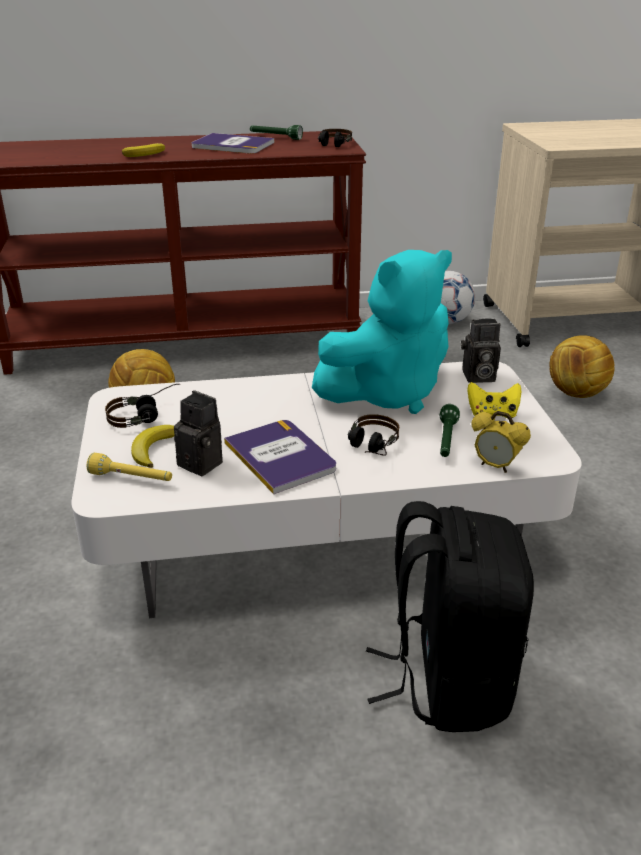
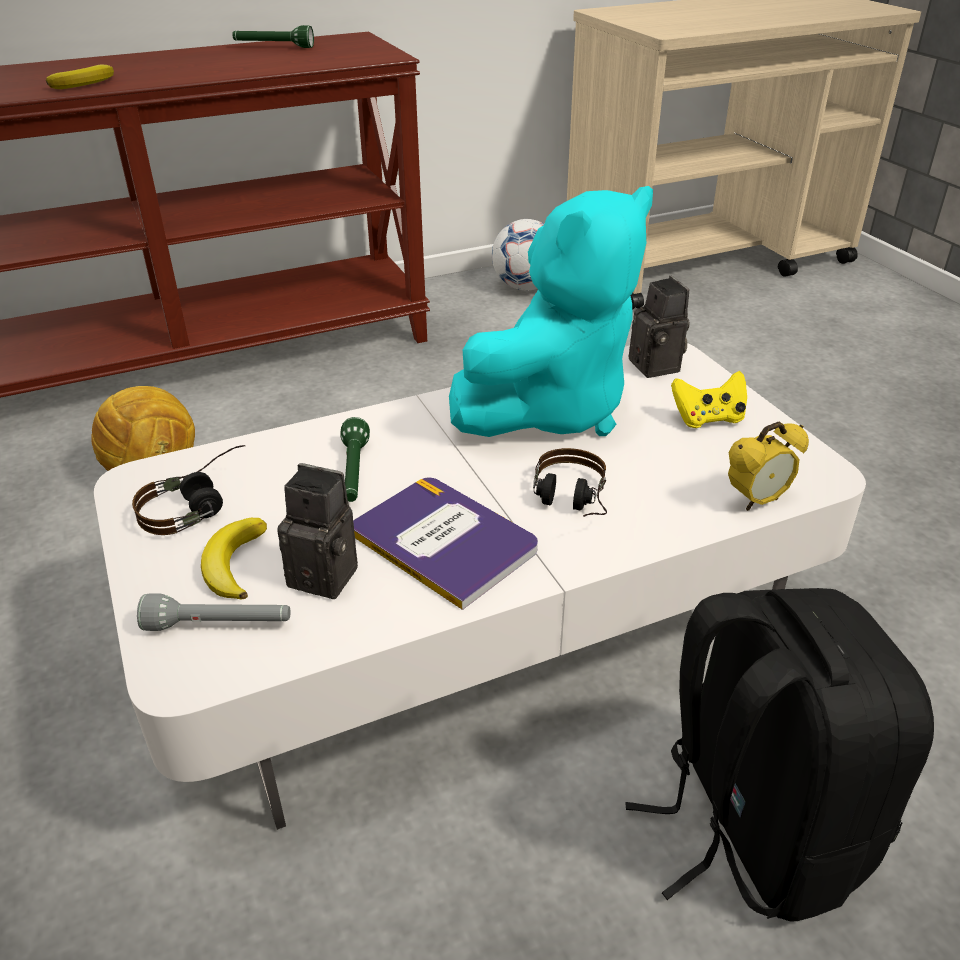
camera: 15 degrees left, 5 degrees up
yellow flashlight [87,453,172,481] -> grey flashlight [137,593,291,631]
book [192,133,274,154] -> none
headphones [318,129,352,147] -> none
green flashlight [440,404,460,457] -> green flashlight moved to [340,417,370,502]
camera [461,319,501,383] -> camera turned 90 degrees counterclockwise [629,276,690,378]
alarm clock [472,411,531,473] -> alarm clock turned 45 degrees counterclockwise [728,422,809,511]
football [549,335,615,398] -> none

